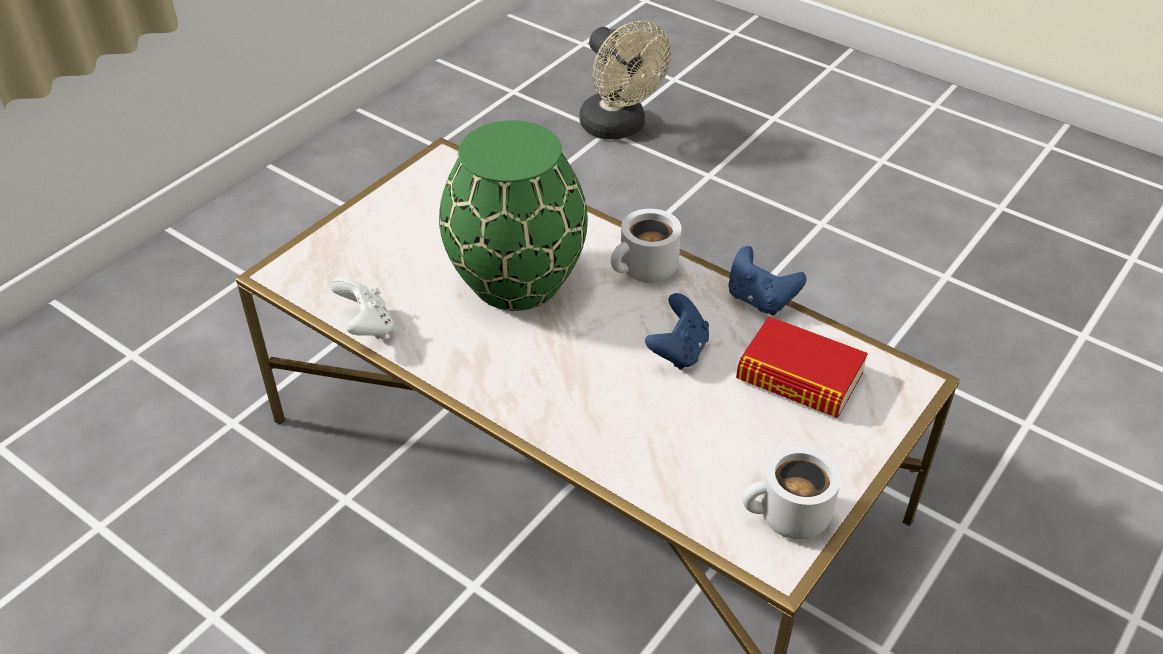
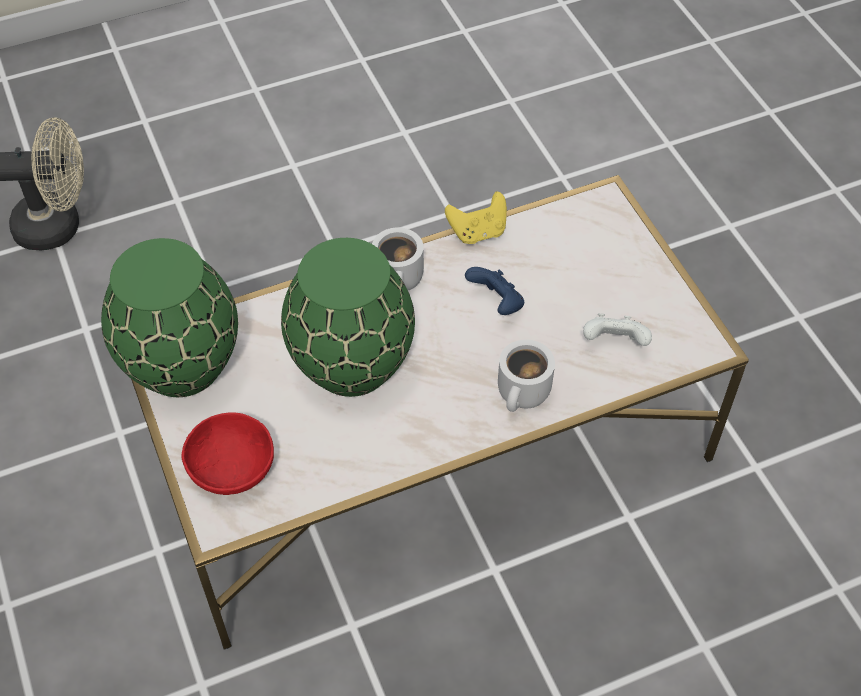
camera: 60 degrees left, 10 degrees up
white game controller [330,277,394,339] -> white game controller moved to [583,313,652,346]
blue game controller [728,246,806,315] -> yellow game controller [445,192,507,244]
book [736,316,868,418] -> none
white mug [743,446,841,539] -> white mug moved to [498,340,555,412]
none -> green vase [101,238,238,397]
none -> red bowl [181,412,274,495]

